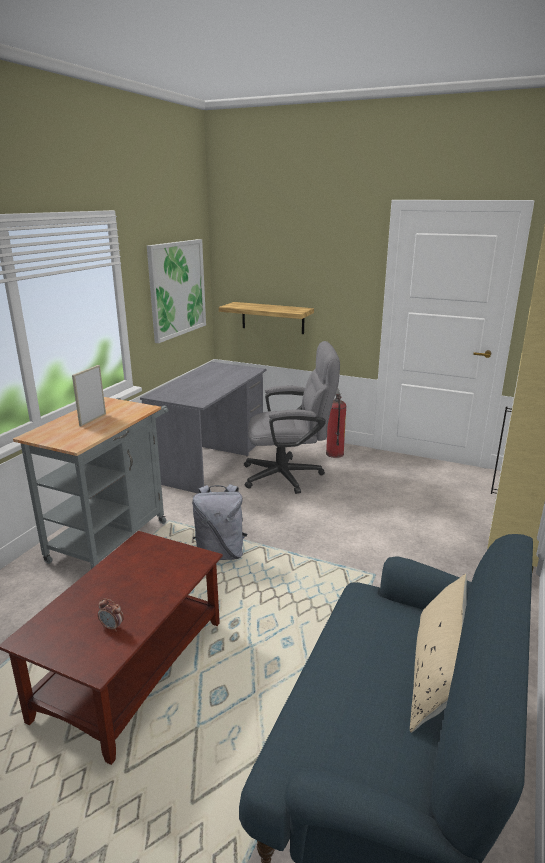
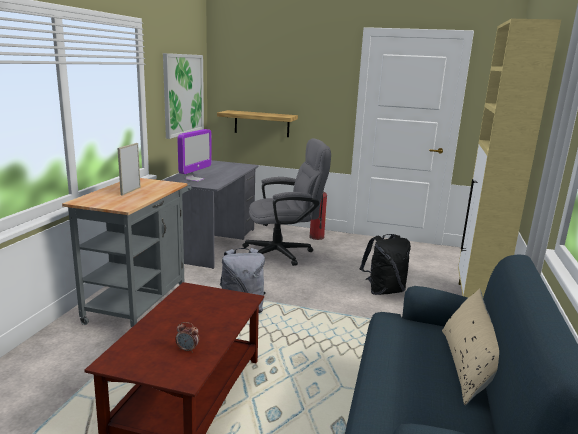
camera: 10 degrees left, 5 degrees down
none -> monitor [177,129,212,182]
none -> black backpack [360,234,411,295]

